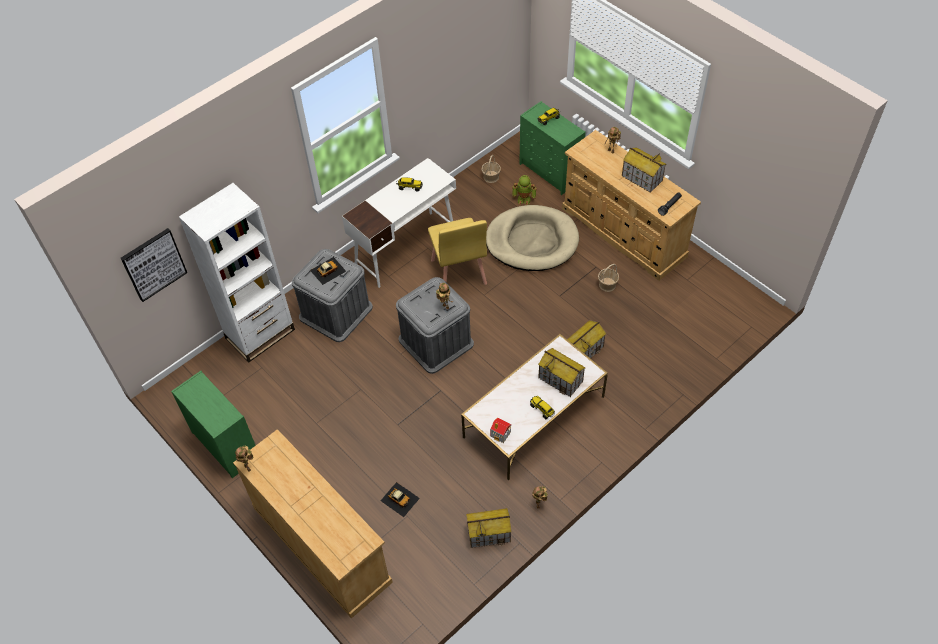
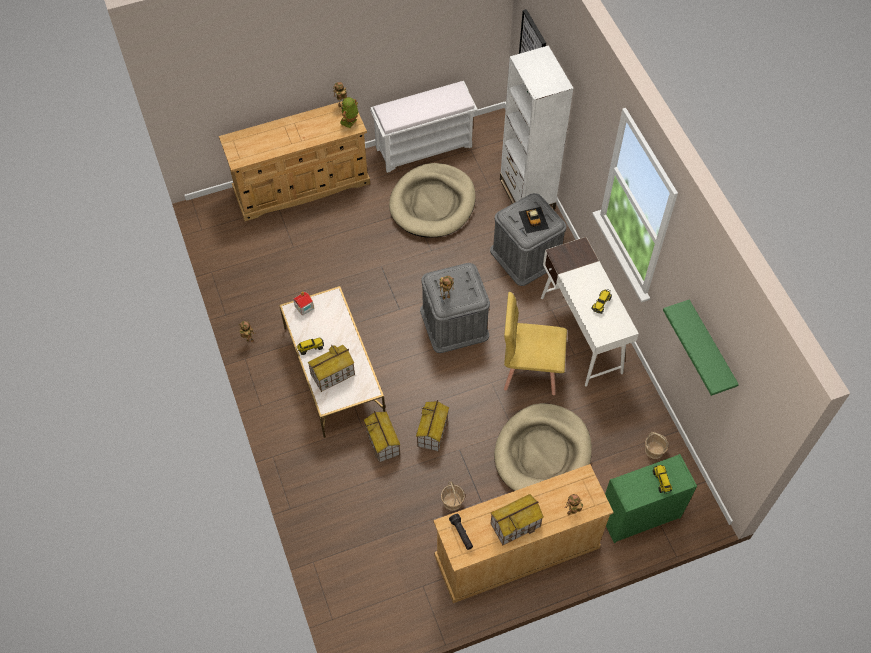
camera: 110 degrees right, 5 degrees up
green dresser [171,371,256,478] -> white bench [370,81,478,173]
toy car [380,482,420,517] -> none
toy house [466,508,512,548] -> toy house moved to [416,400,449,452]
toy robot [512,175,537,205] -> toy robot moved to [340,97,358,128]
none -> beige dog bed [389,163,476,238]
none -> green shelf [663,300,739,396]

